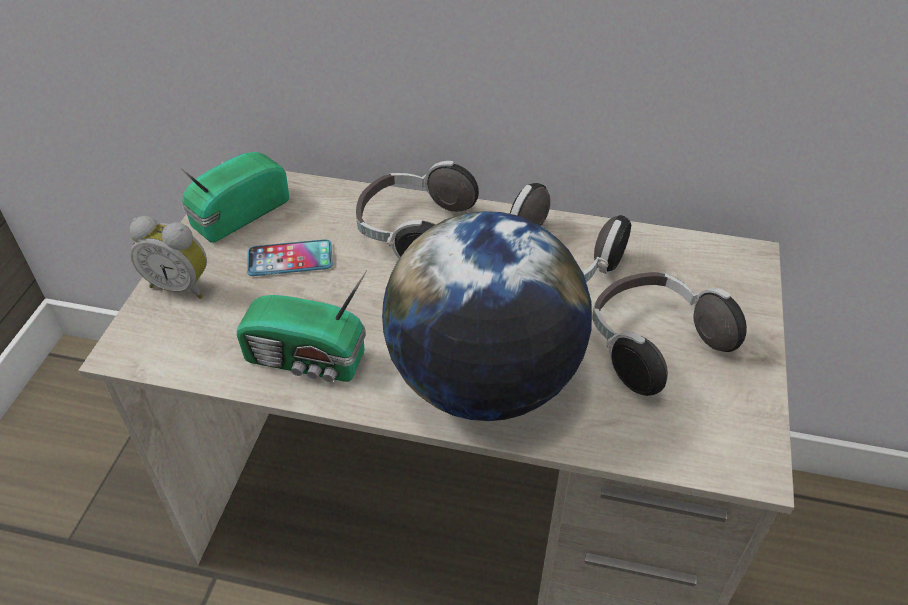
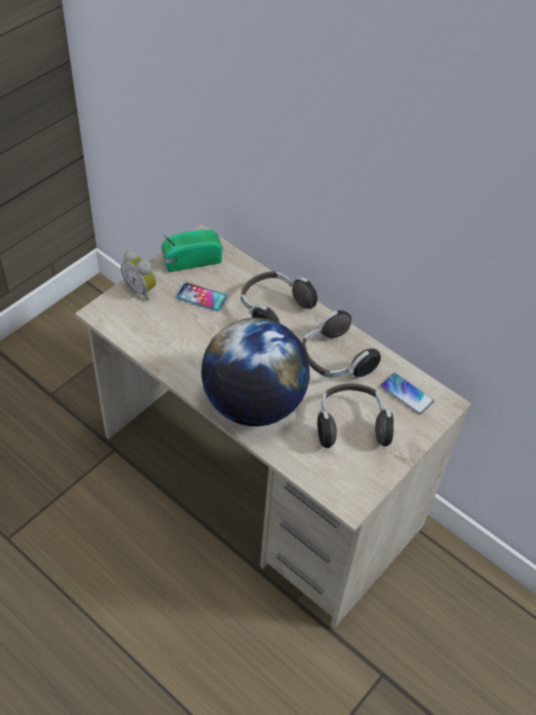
camera: 25 degrees right, 5 degrees up
radio [237,270,367,382] -> none
none -> phone [381,373,434,415]

